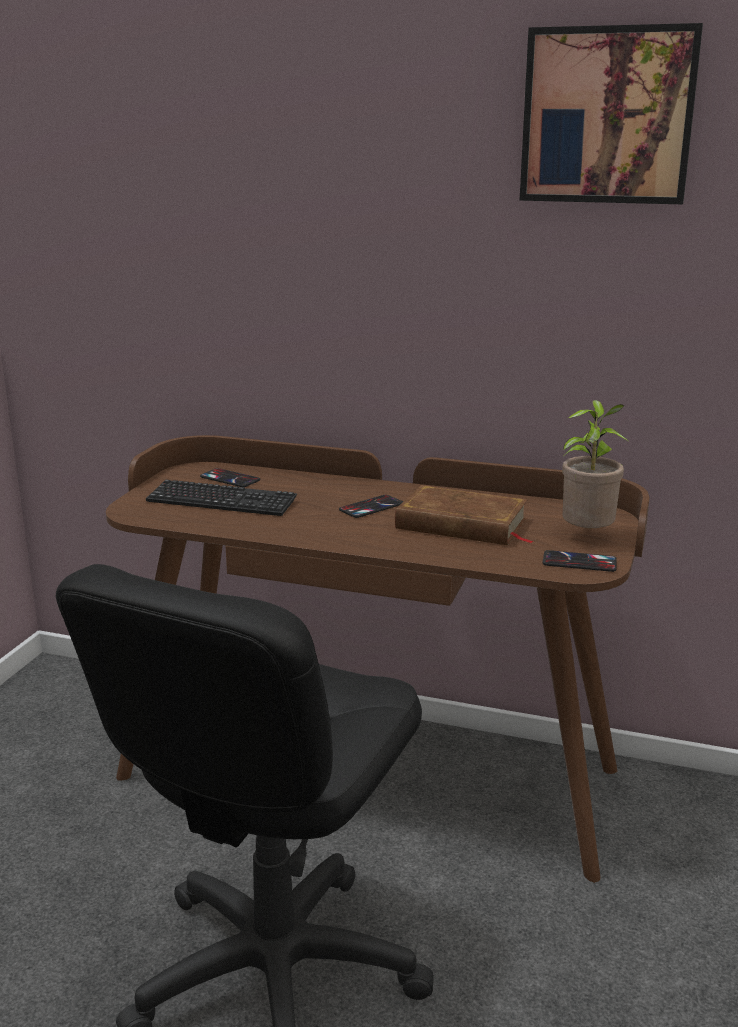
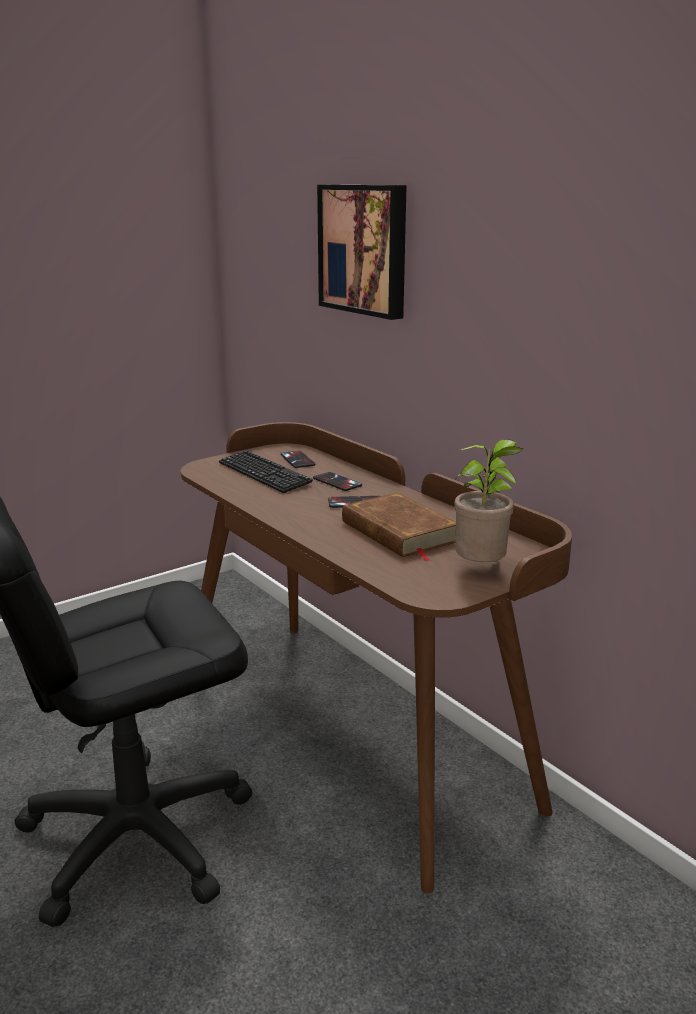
camera: 35 degrees right, 0 degrees up
picture [520,23,703,204] -> picture moved to [317,185,407,320]
phone [543,550,617,572] -> phone moved to [313,472,362,491]

